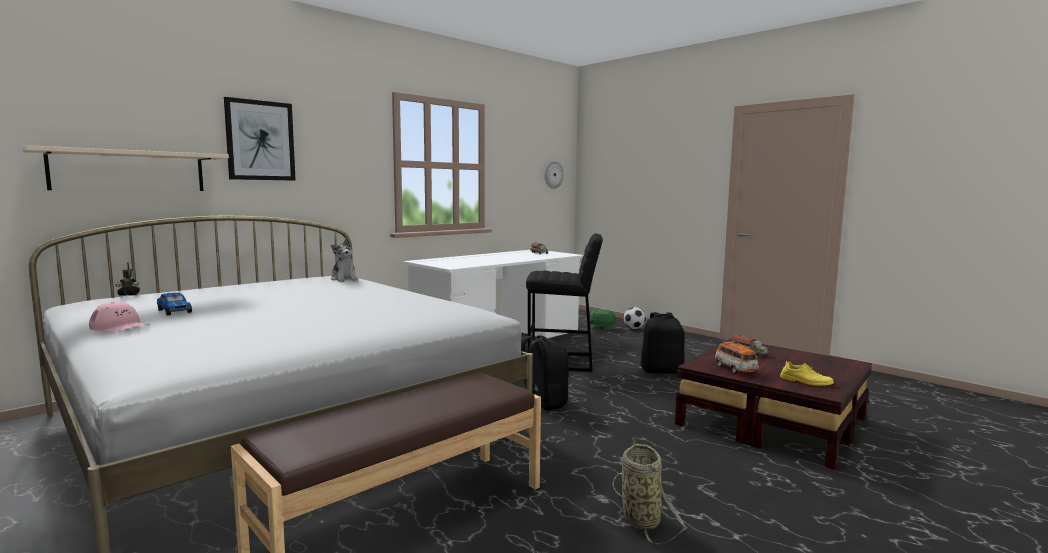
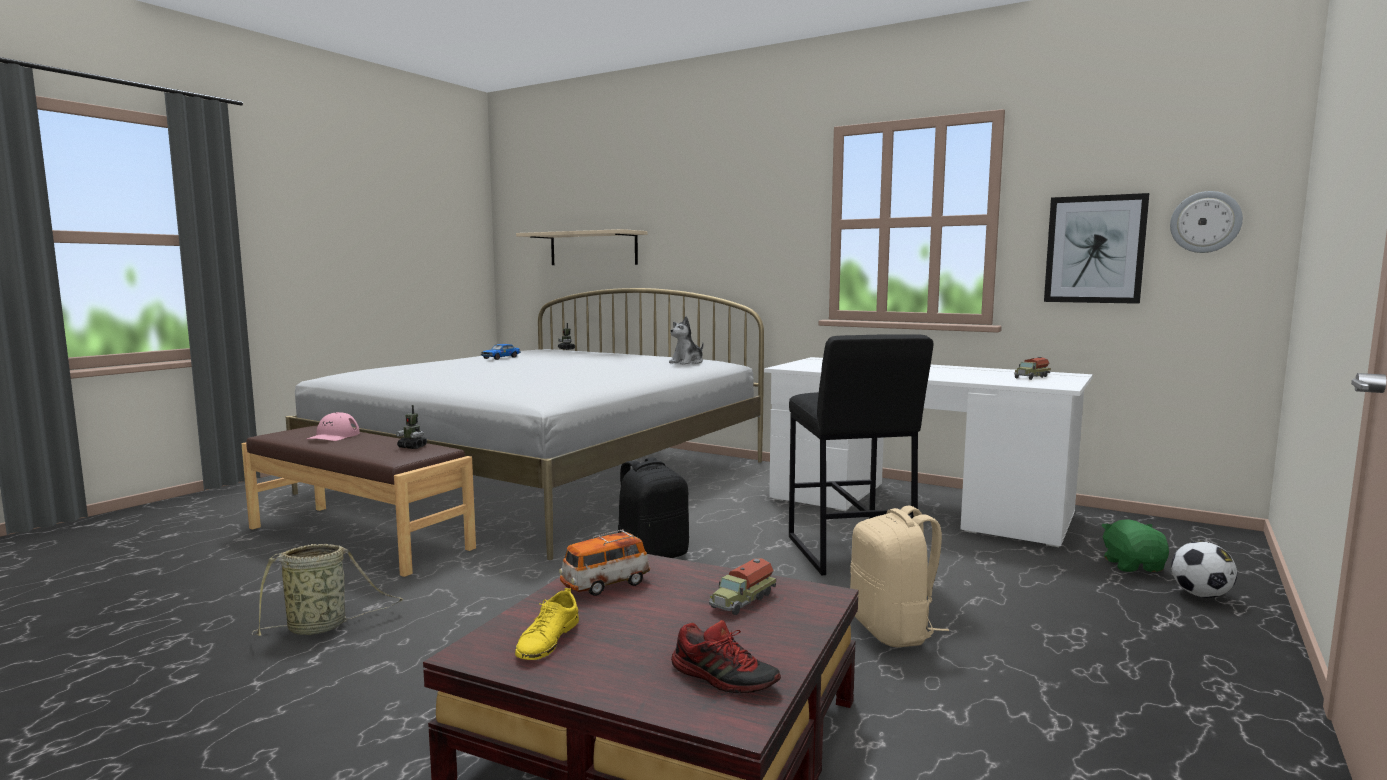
camera: 75 degrees right, 0 degrees up
pink cap [89,302,149,333] -> pink cap moved to [306,412,360,441]
picture [224,97,296,181] -> picture moved to [1044,193,1149,304]
black backpack [640,312,685,374] -> beige backpack [850,505,949,648]
none -> toy robot [396,405,427,449]
none -> shoe [671,620,781,693]

